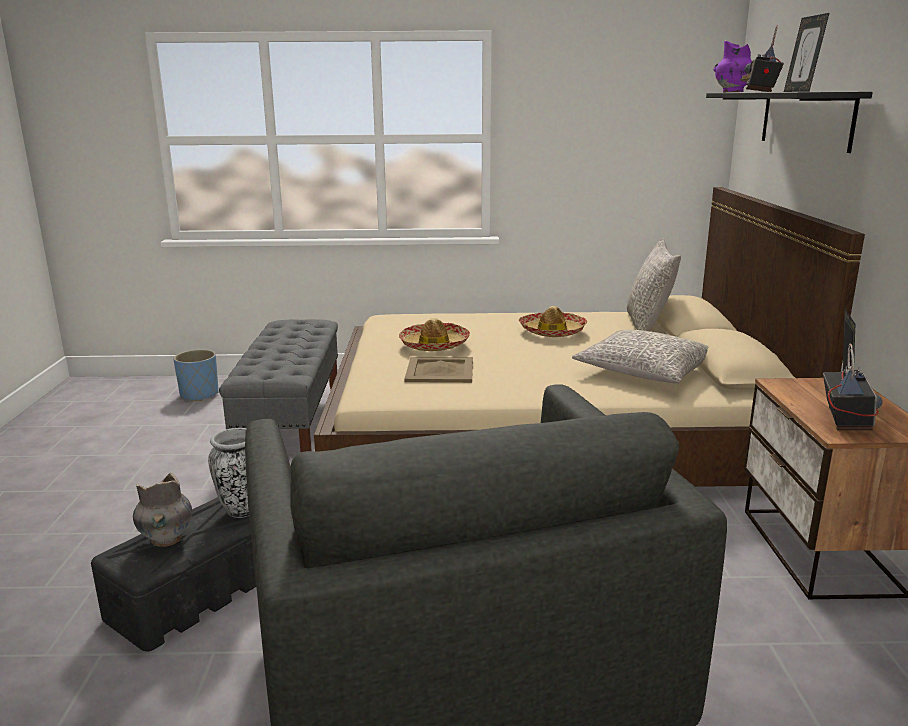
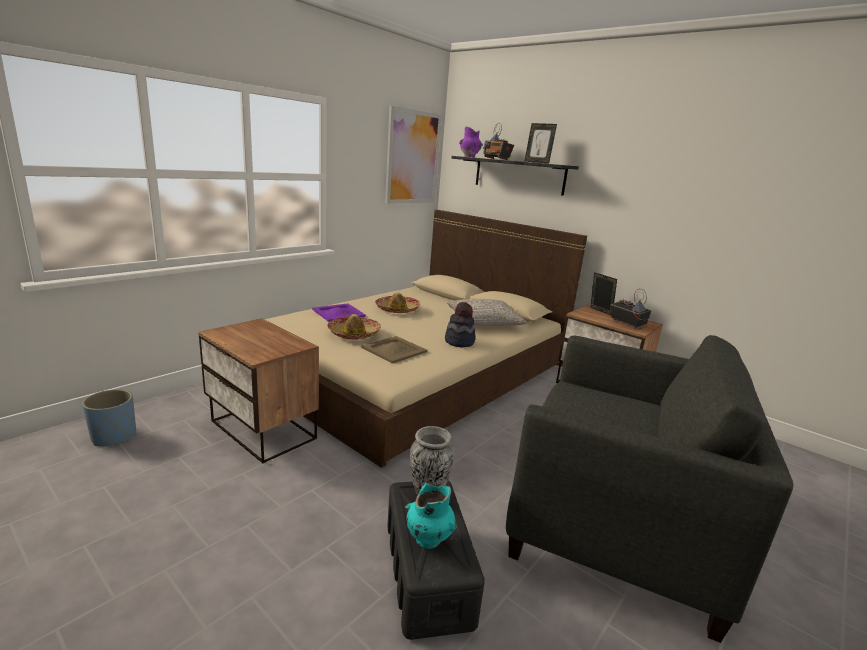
camera: 50 degrees left, 0 degrees up
grey vase [133,473,192,547] -> turquoise vase [405,483,457,549]
grey bench [219,319,338,452] -> nightstand [198,318,319,463]
grey pillow [627,238,681,331] -> none
none -> purple tray [312,304,366,322]
none -> picture [385,106,441,204]
none -> hat [445,302,476,347]

